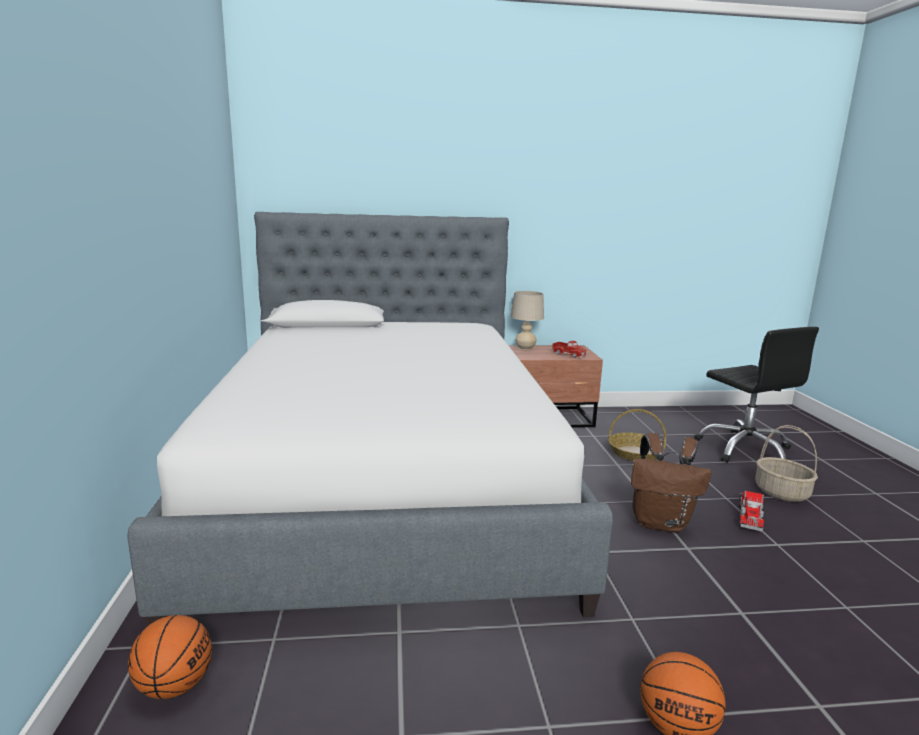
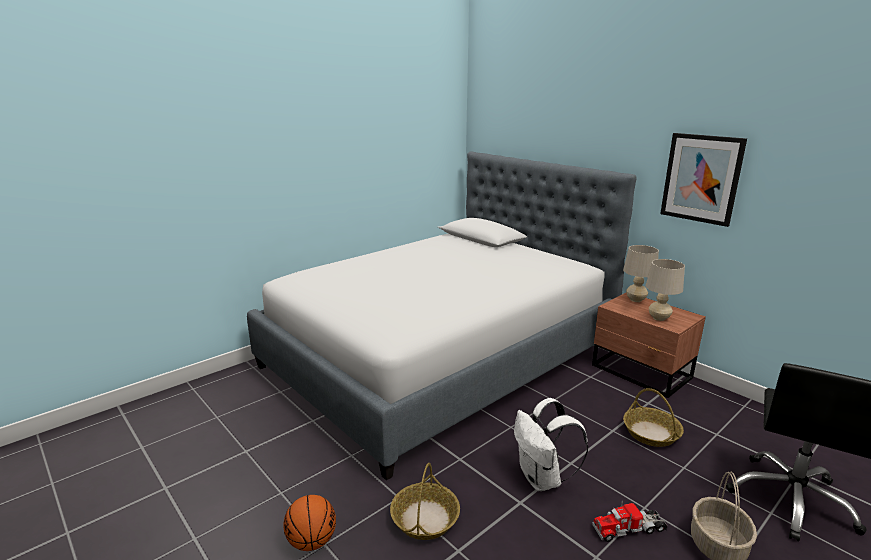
camera: 55 degrees right, 5 degrees up
basketball [128,615,212,699] -> none
toy truck [552,341,587,358] -> beige table lamp [646,259,685,321]
brown backpack [631,433,711,532] -> white backpack [514,398,588,491]
none -> basket [390,463,460,540]
none -> picture [660,133,747,227]

